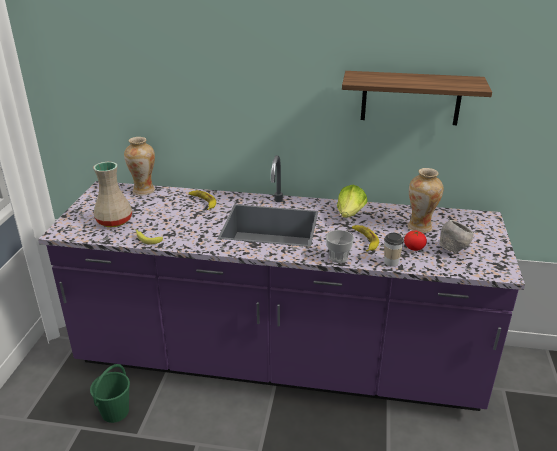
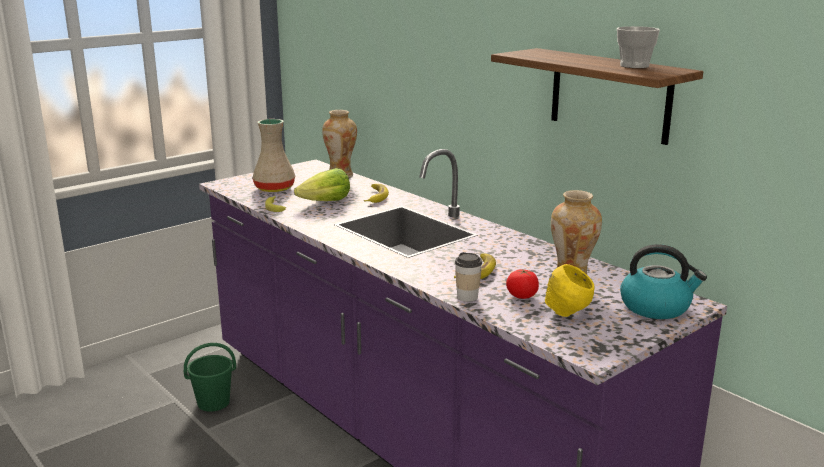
camera: 40 degrees right, 10 degrees down
cup [326,230,354,263] -> cup moved to [617,26,660,68]
lettuce [337,185,368,218] -> lettuce moved to [294,168,350,201]
grey bowl [439,220,473,254] -> yellow bowl [545,264,595,317]
none -> kettle [620,244,707,319]

